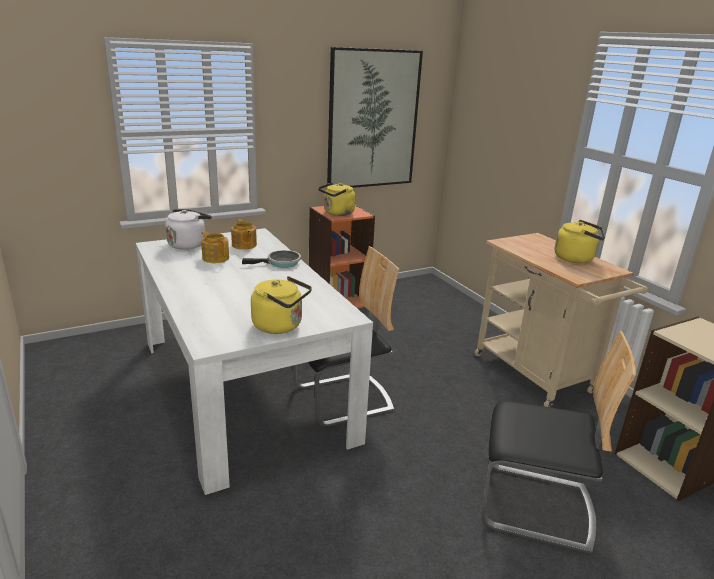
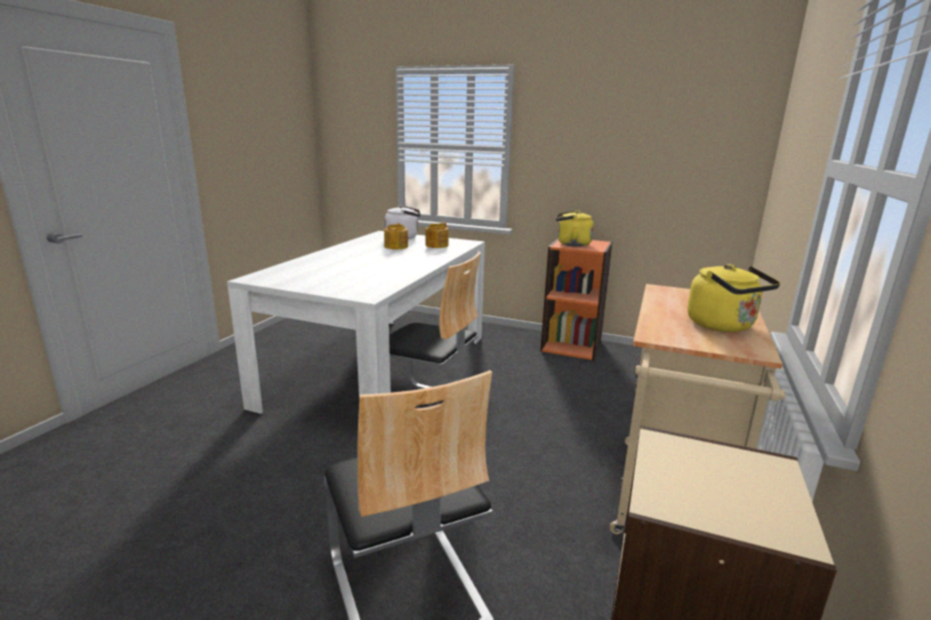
camera: 50 degrees right, 5 degrees down
frying pan [242,250,301,268] -> none
yellow kettle [251,276,312,334] -> none
picture [327,47,423,188] -> none

